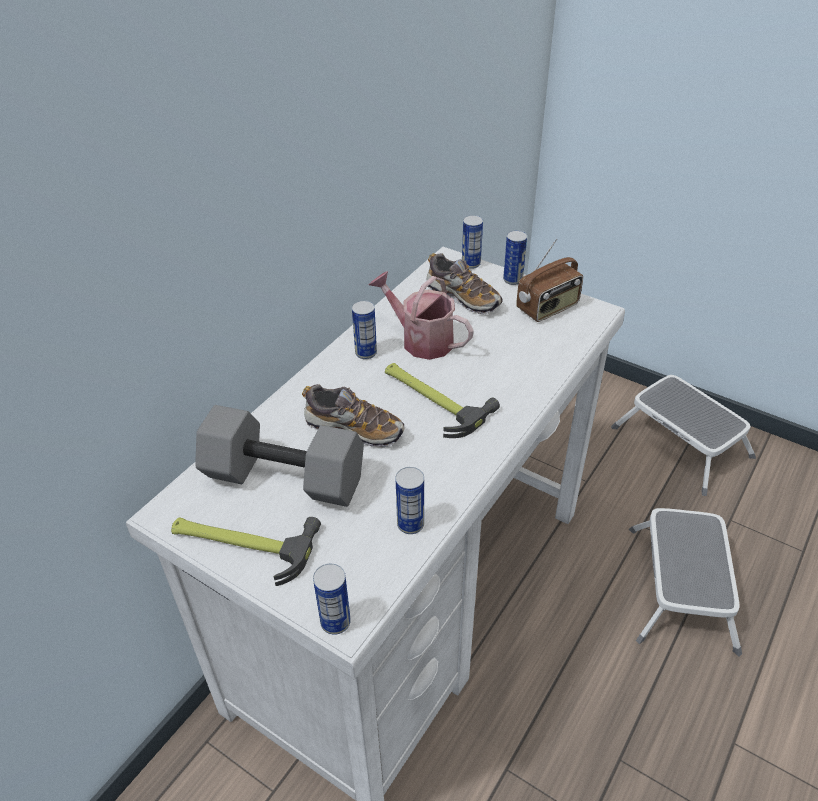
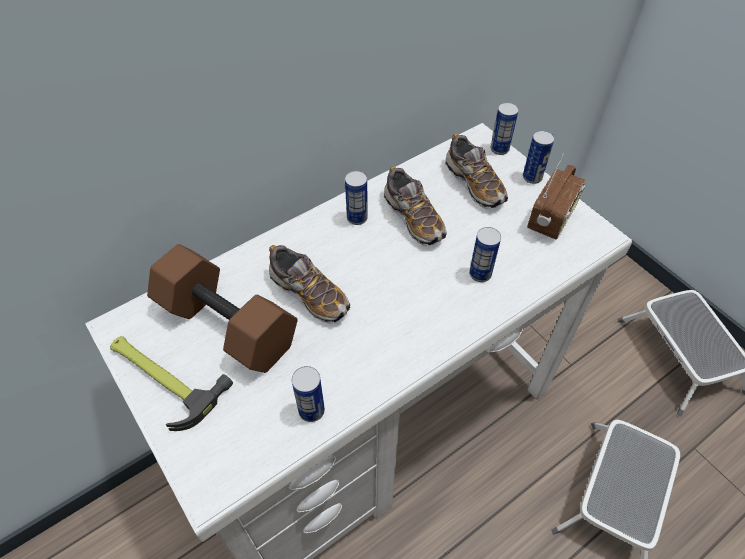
camera: 20 degrees right, 10 degrees up
grey dumbbell [195,405,364,507] -> brown dumbbell [147,244,298,373]
can [313,564,351,635] -> can moved to [469,227,501,282]
watering can [369,271,474,360] -> shoe [384,166,447,246]
hammer [385,363,500,438] -> none
radio [516,239,583,322] -> radio turned 45 degrees counterclockwise [527,154,585,239]

